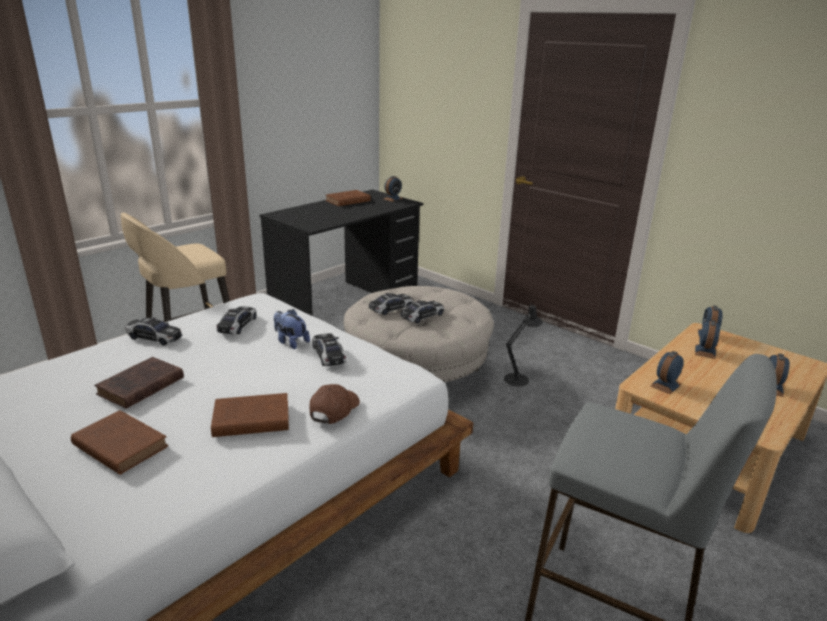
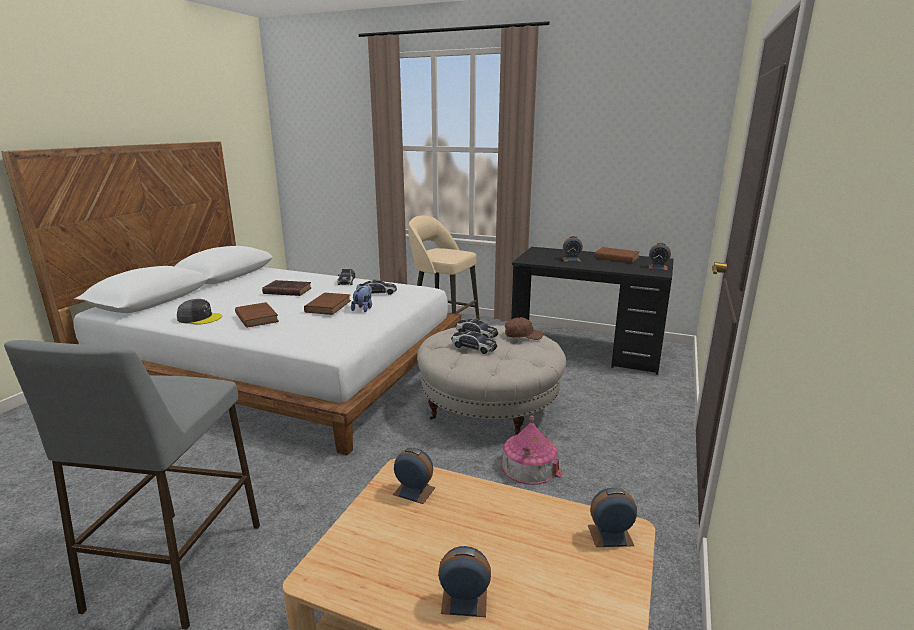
camera: 70 degrees right, 5 degrees down
brown book [71,410,168,475] -> brown book moved to [304,293,351,315]
brown cap [310,384,360,424] -> brown cap moved to [505,317,543,340]
toy car [312,333,346,366] -> none
black table lamp [504,304,543,387] -> toy house [501,416,563,485]
alarm clock [695,320,720,359] -> alarm clock moved to [563,236,583,262]
none -> grey cap [177,299,222,324]

